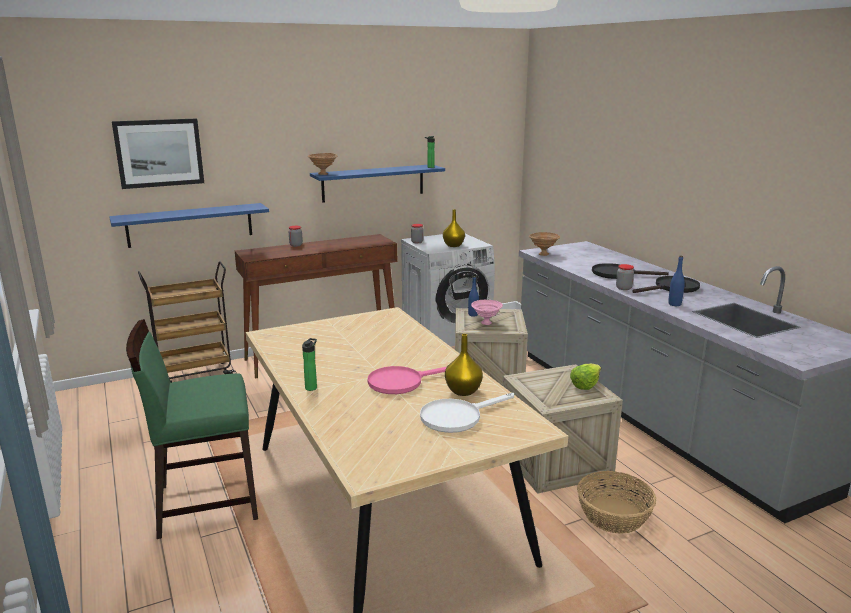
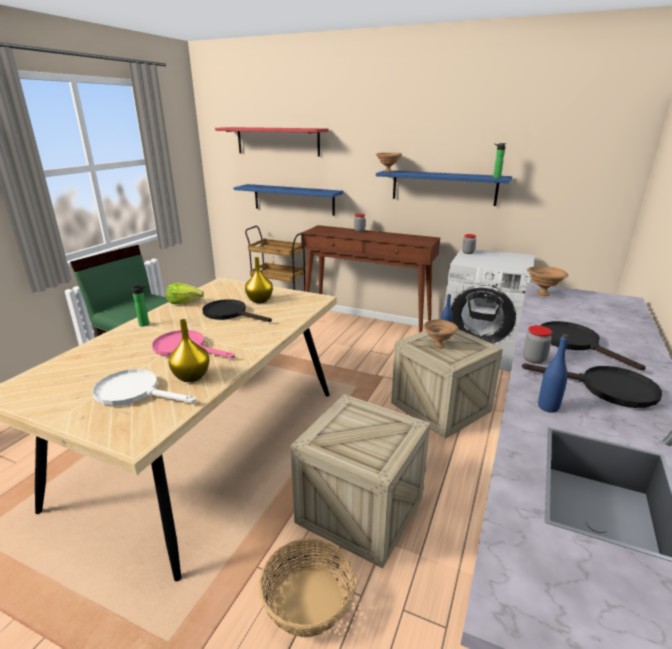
camera: 50 degrees right, 5 degrees up
picture [112,118,204,189] -> red shelf [215,127,329,157]
yellow vase [443,209,465,247] -> yellow vase moved to [245,257,273,303]
pink bowl [471,300,503,325] -> brown bowl [423,319,458,348]
lettuce [570,363,601,390] -> lettuce moved to [166,283,204,304]
none -> black frying pan [202,299,272,322]

